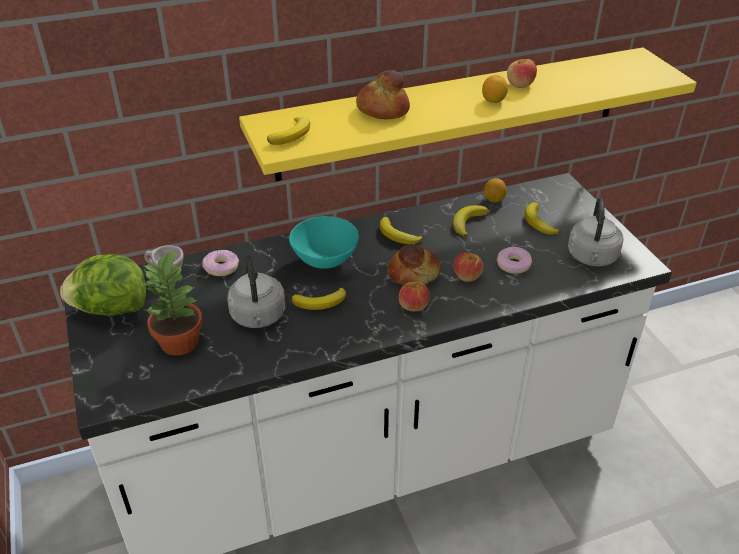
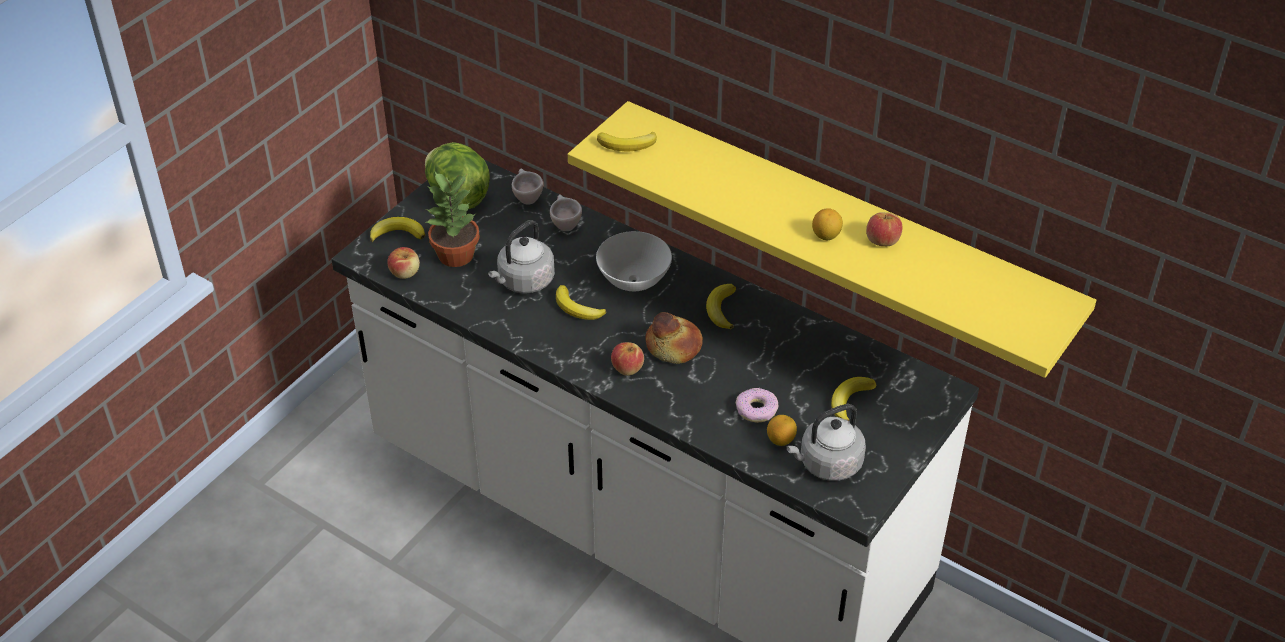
camera: 55 degrees right, 5 degrees up
donut [202,250,239,276] -> beige cup [550,194,582,231]
turquoise bowl [289,216,359,269] -> white bowl [596,231,672,291]
bread [356,70,410,120] -> none
banana [453,205,488,237] -> banana moved to [370,217,425,242]
apple [454,252,483,282] -> apple moved to [387,247,420,279]
lemon [484,178,506,202] -> lemon moved to [767,415,797,446]

